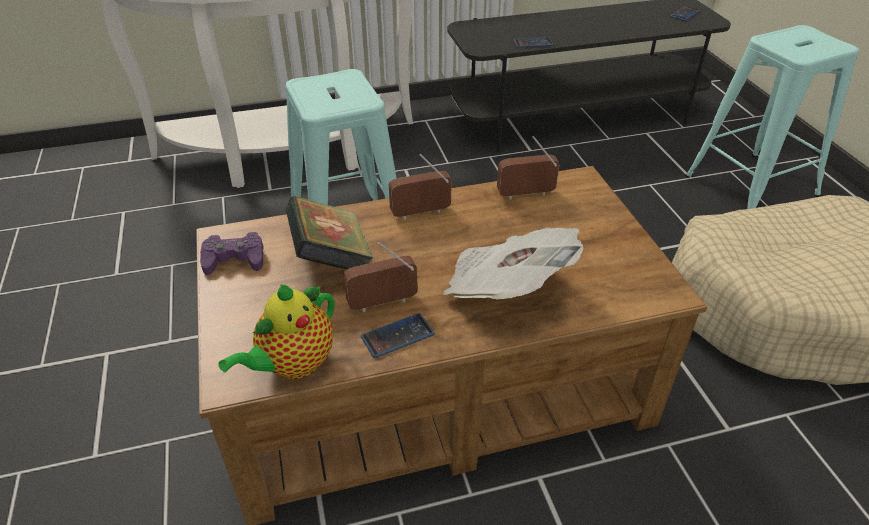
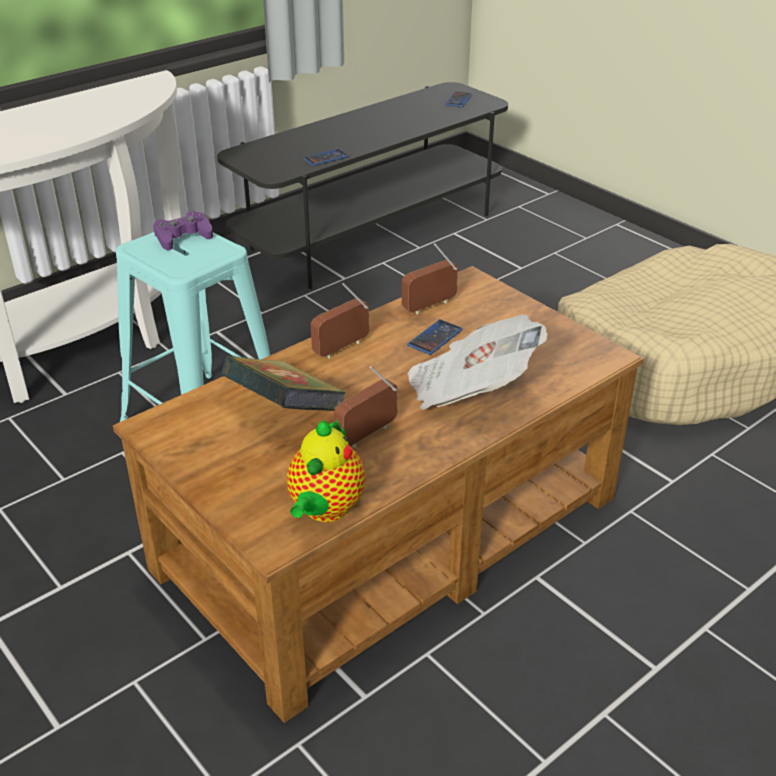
camera: 25 degrees left, 5 degrees down
purple game controller [200,232,264,275] -> purple game controller moved to [153,211,213,250]
phone [361,313,435,358] -> phone moved to [407,319,463,355]
turquoise stool [685,25,859,209] -> none

